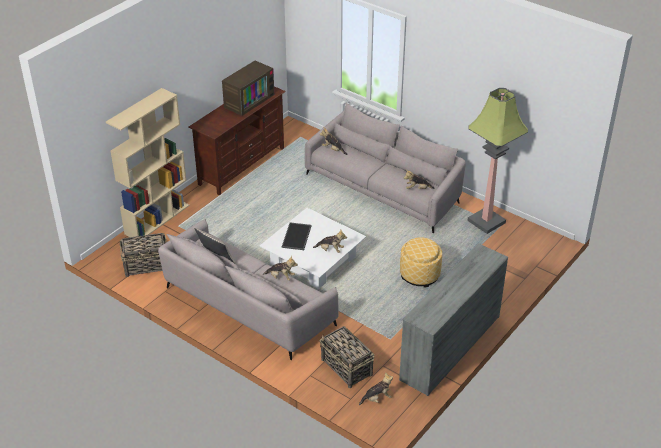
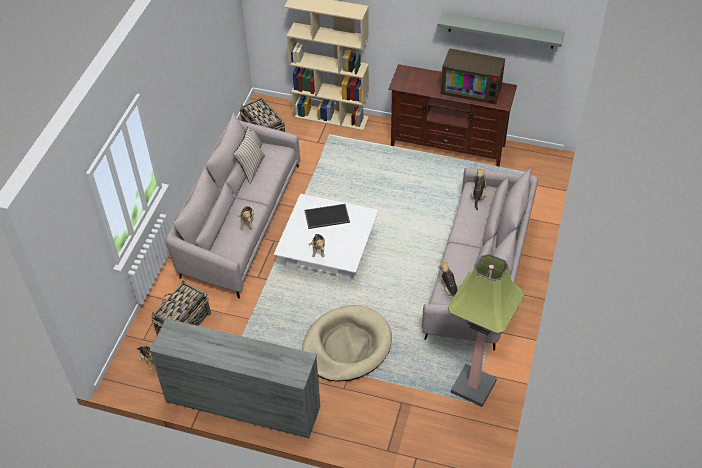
camera: 70 degrees right, 10 degrees up
ottoman [400,237,442,288] -> beige dog bed [302,305,392,382]
none -> grey shelf [437,12,565,49]

